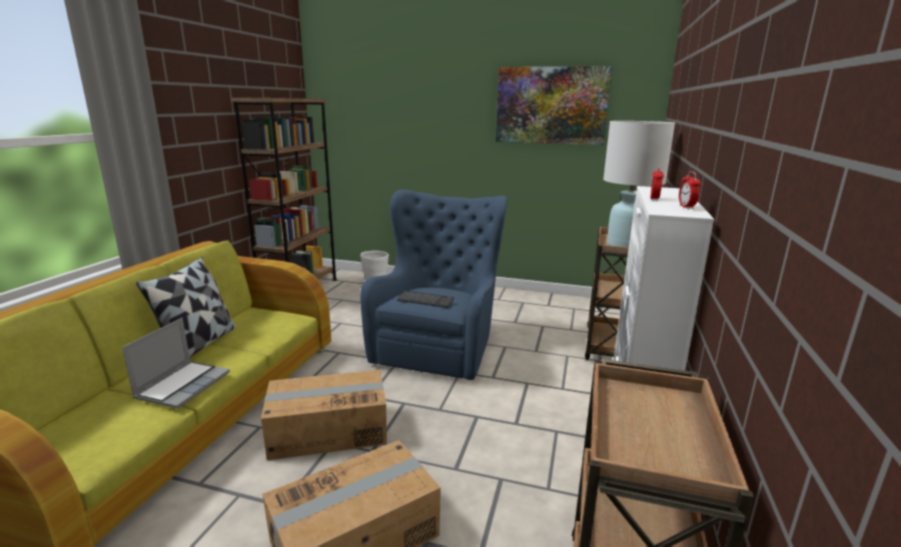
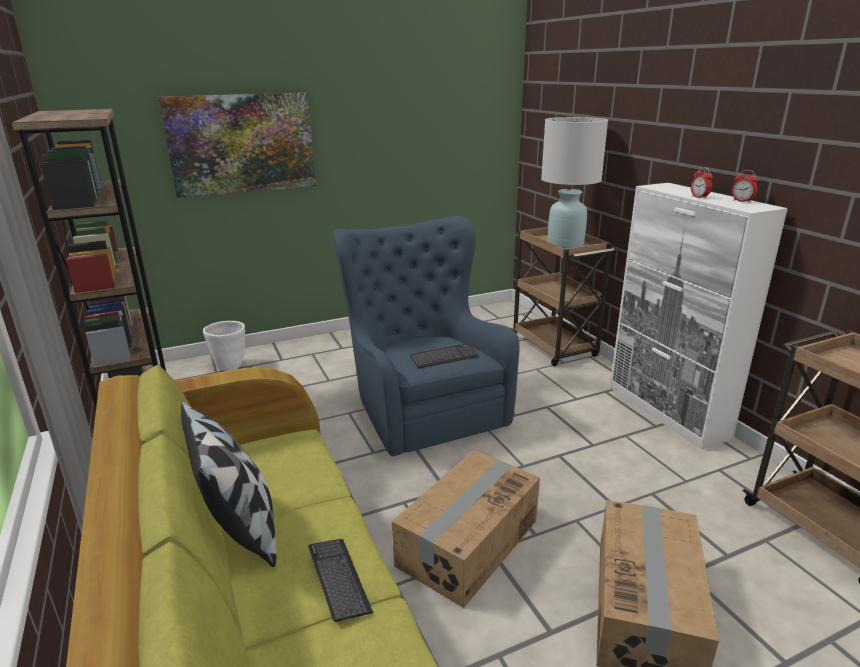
camera: 40 degrees left, 5 degrees up
laptop [122,318,230,408] -> keyboard [309,539,373,622]
picture [496,66,613,145] -> picture moved to [159,93,316,198]

